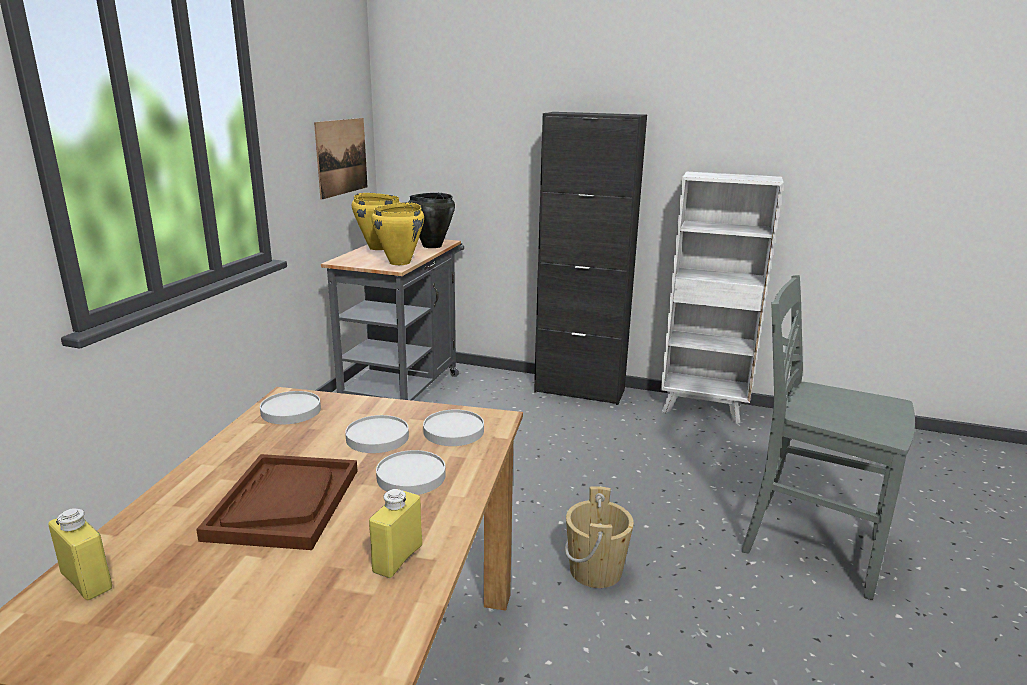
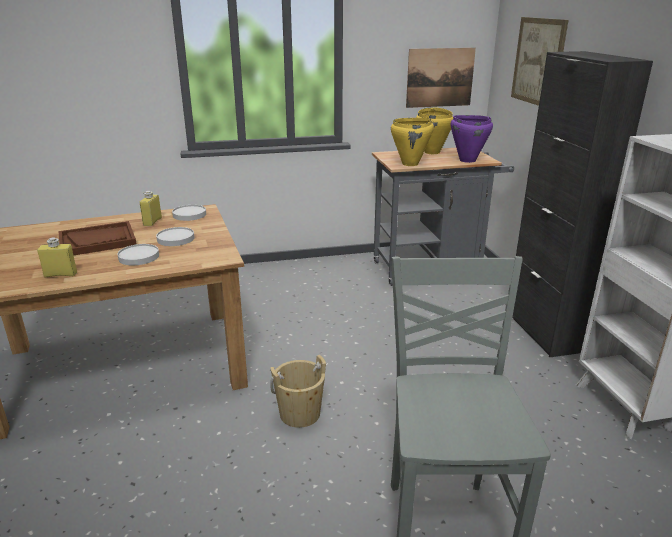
camera: 60 degrees right, 5 degrees up
yellow bottle [49,508,112,600] -> yellow bottle moved to [140,191,162,226]
black cooking pot [408,193,455,248] -> purple cooking pot [451,115,493,163]
white plate [423,409,484,446] -> none
none -> picture [511,17,568,106]

